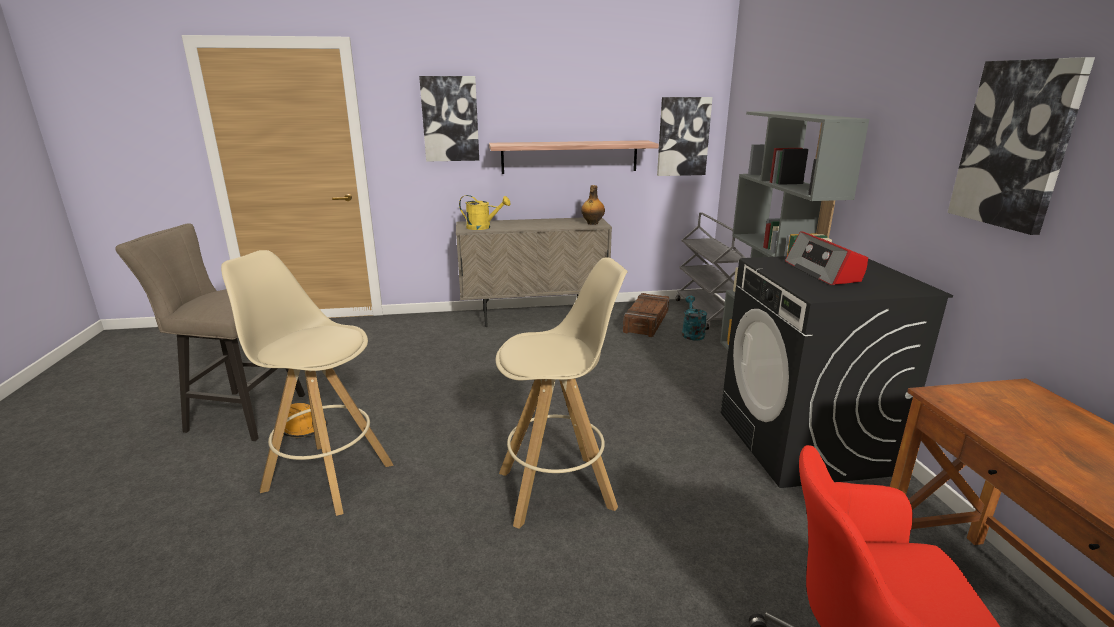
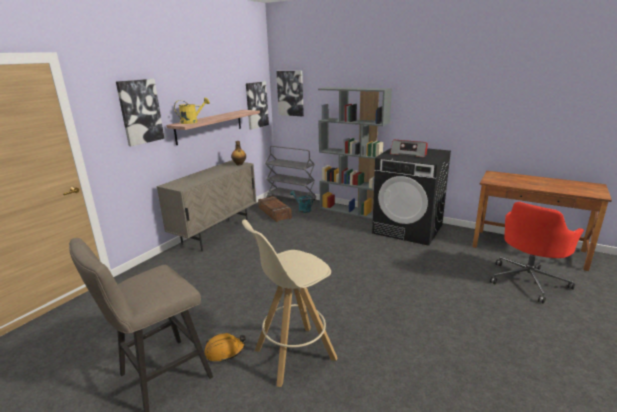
camera: 50 degrees left, 0 degrees up
yellow watering can [459,195,510,230] -> yellow watering can moved to [174,98,210,124]
beige stool [496,257,628,529] -> none
picture [948,57,1095,235] -> picture moved to [276,71,304,116]

